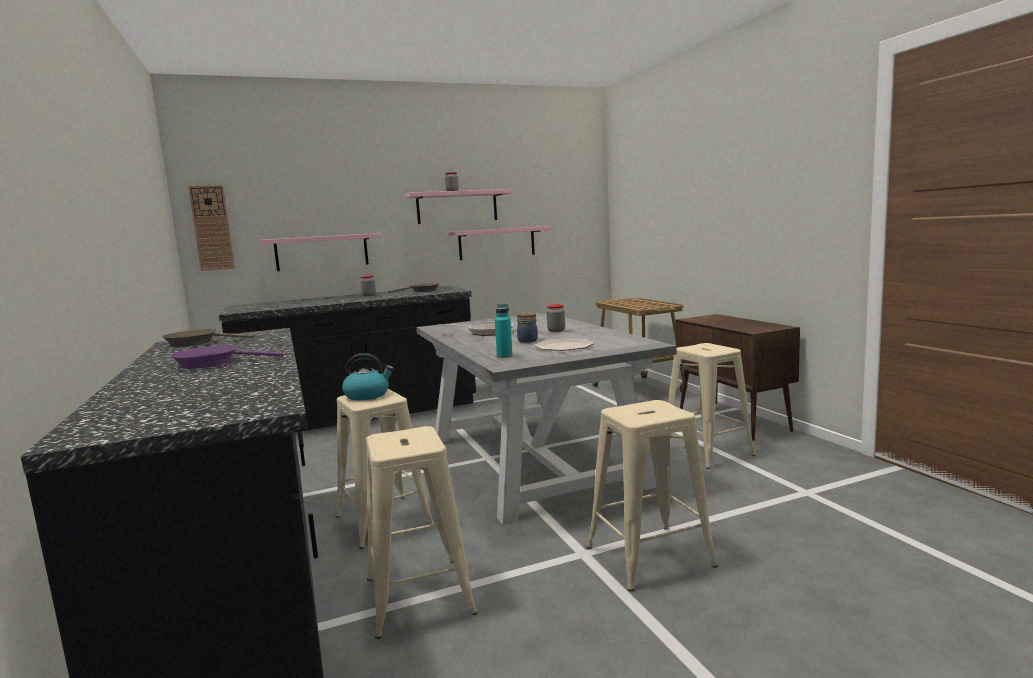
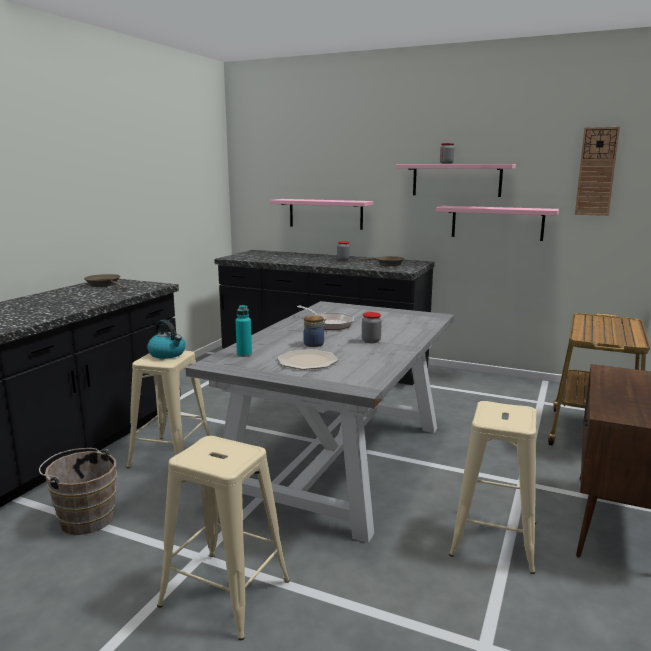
camera: 45 degrees right, 5 degrees up
purple frying pan [170,345,284,369] -> none
wall clock [188,185,235,271] -> wall clock moved to [575,127,620,216]
beige stool [366,426,478,639] -> brown bucket [39,448,117,535]

